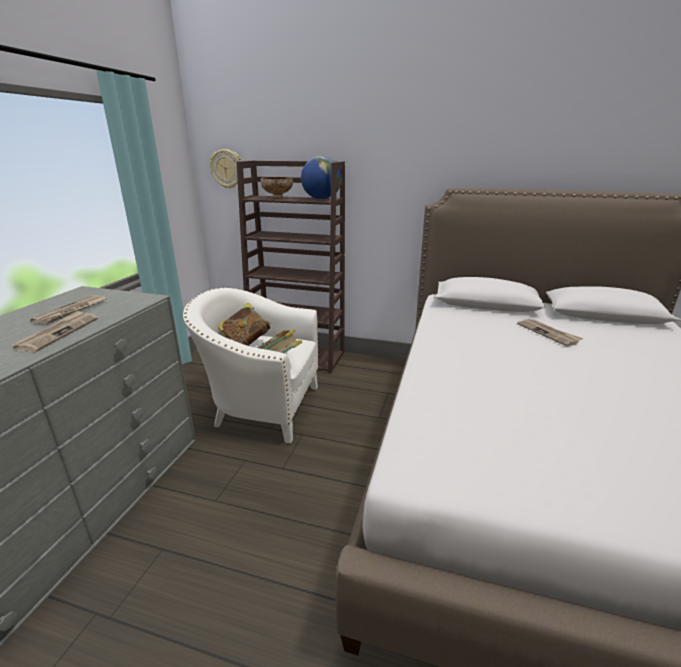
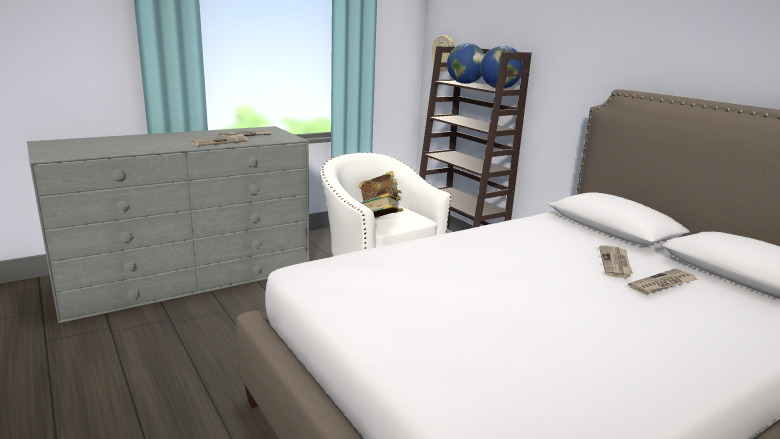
camera: 40 degrees right, 5 degrees down
bowl [261,177,293,199] -> globe [447,43,485,84]
none -> newspaper [628,268,697,295]

